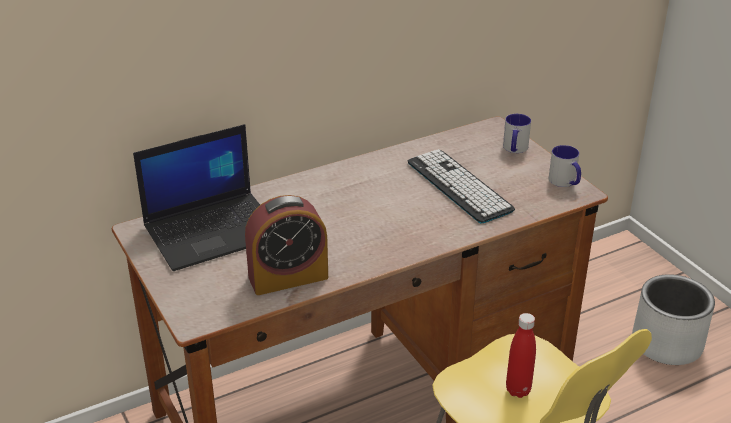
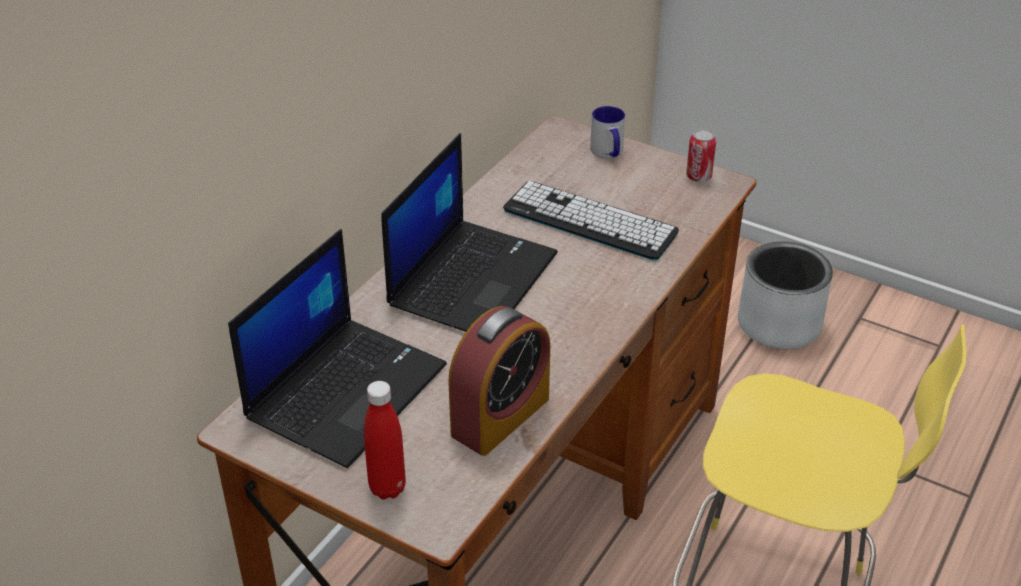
camera: 30 degrees left, 5 degrees up
red bottle [506,313,536,398] -> red bottle moved to [364,381,406,500]
mug [549,145,581,187] -> can [686,129,716,182]
none -> laptop [381,133,558,332]

